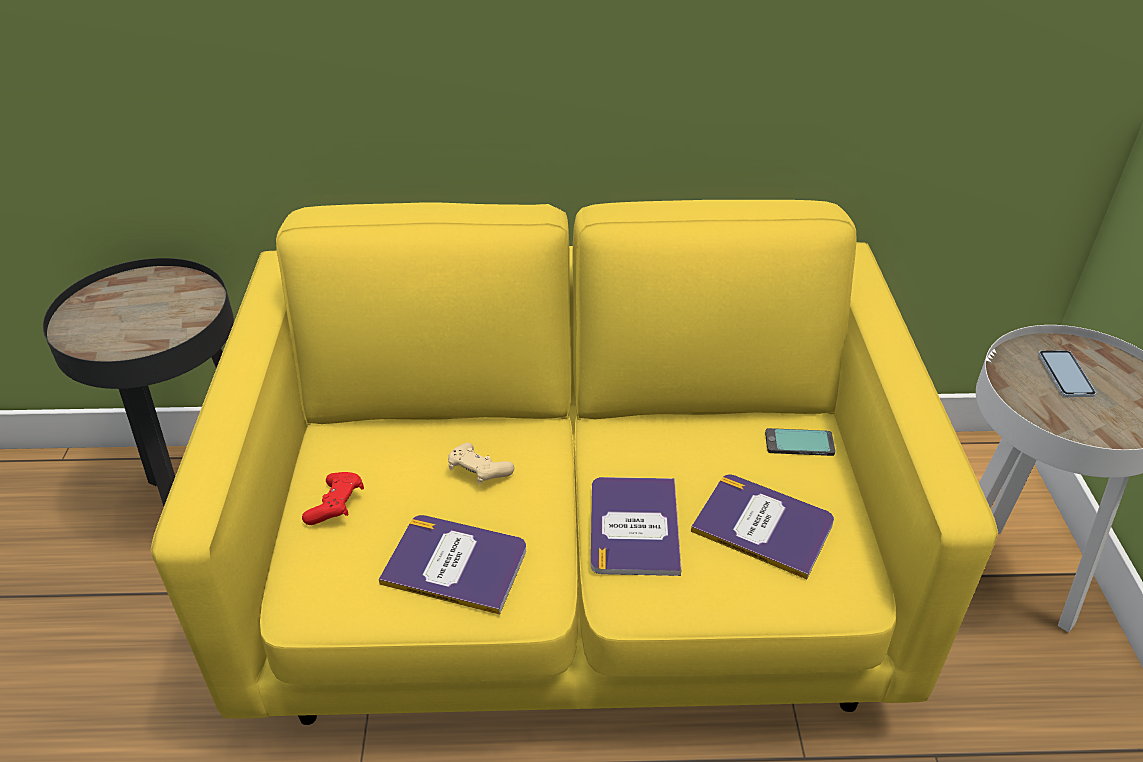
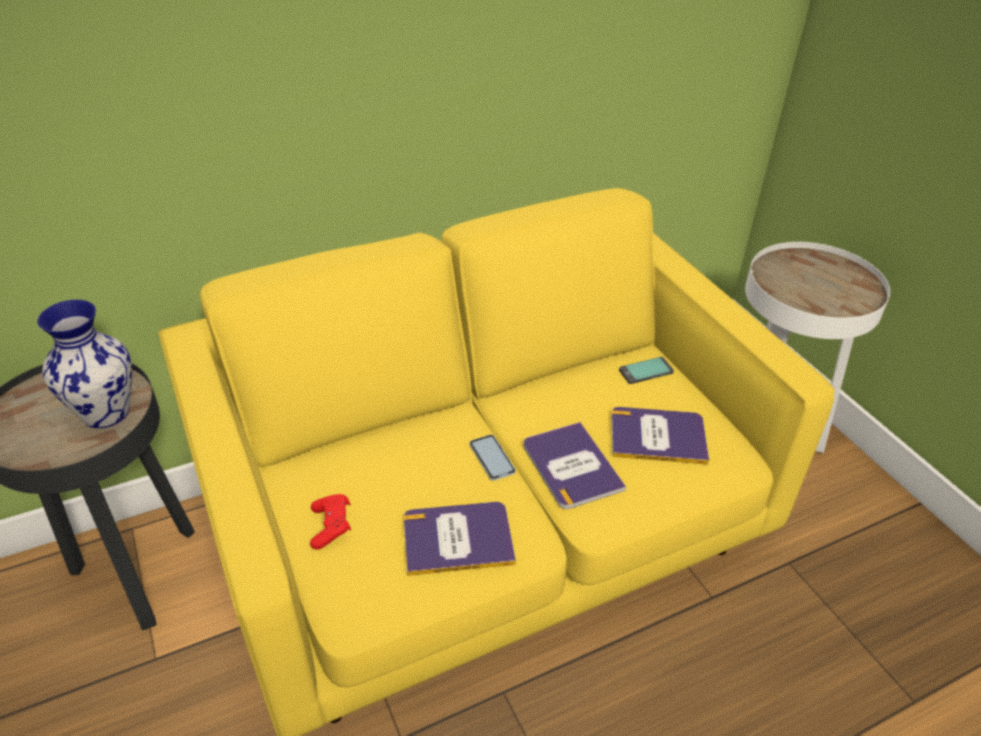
camera: 25 degrees left, 0 degrees up
beige game controller [448,443,514,484] -> none
phone [1038,350,1096,397] -> phone moved to [469,435,516,481]
none -> vase [37,300,132,428]

